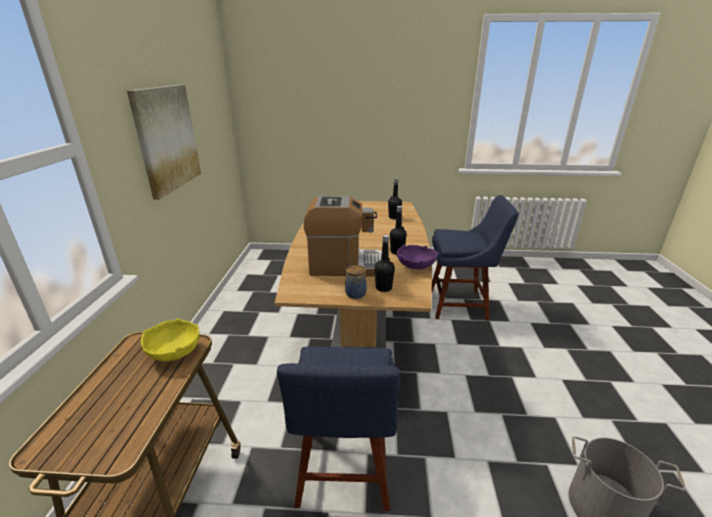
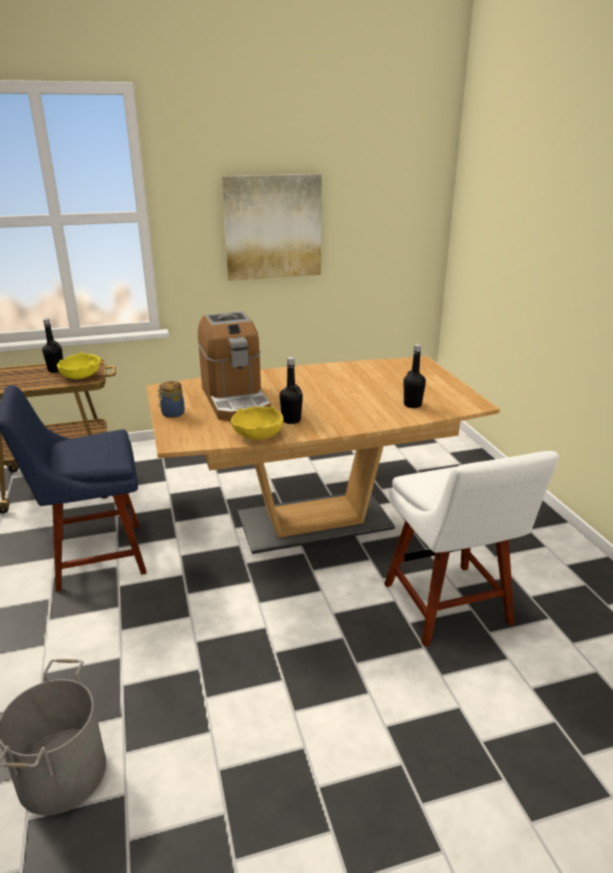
camera: 70 degrees right, 0 degrees up
black bottle [375,235,395,292] -> black bottle moved to [42,318,63,373]
purple bowl [397,244,438,269] -> yellow bowl [231,406,284,440]
blue chair [432,195,519,321] -> white chair [384,451,559,647]

